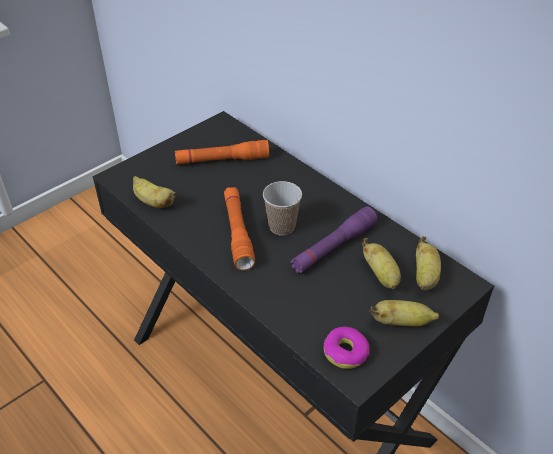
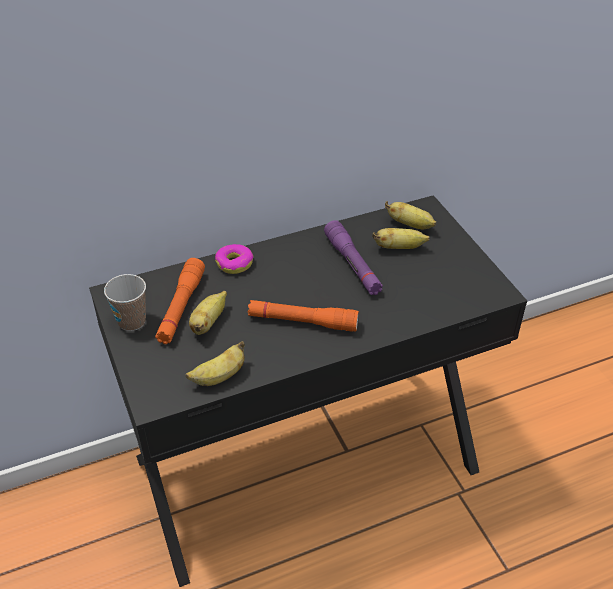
camera: 70 degrees left, 0 degrees up
cup [263,181,302,235] -> cup moved to [104,274,146,331]
donut [324,327,370,369] -> donut moved to [215,244,254,274]
banana [370,300,439,326] -> banana moved to [189,291,227,335]

